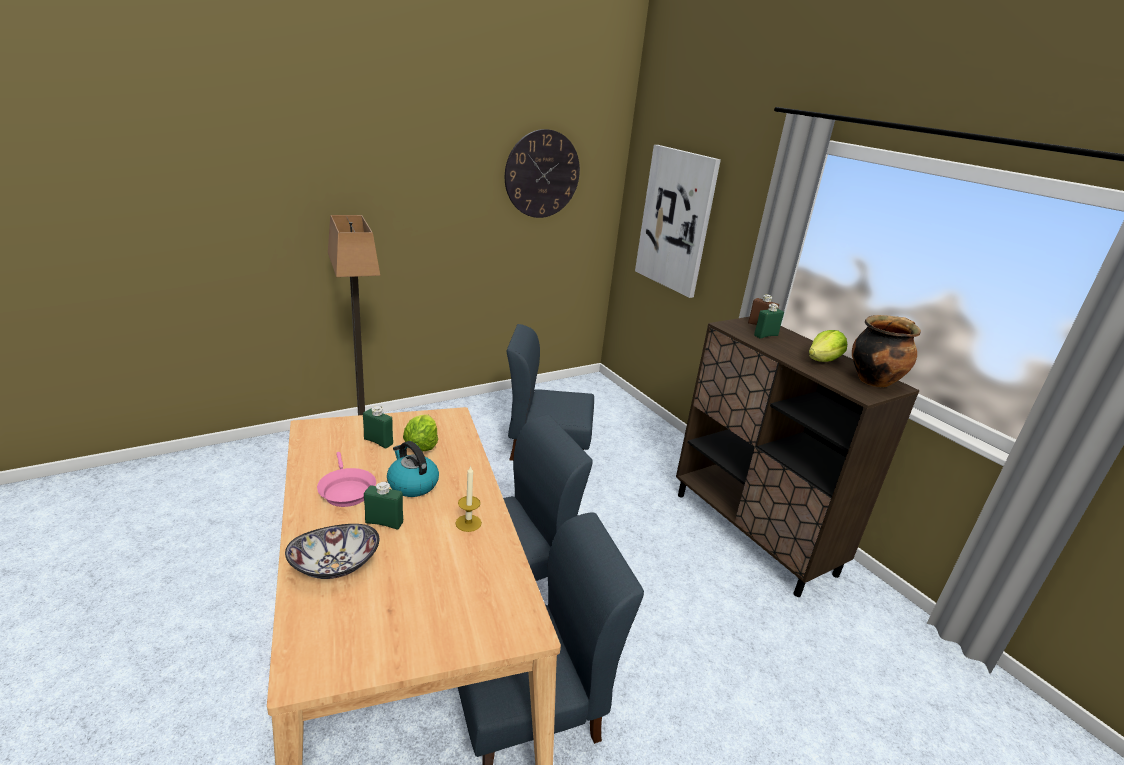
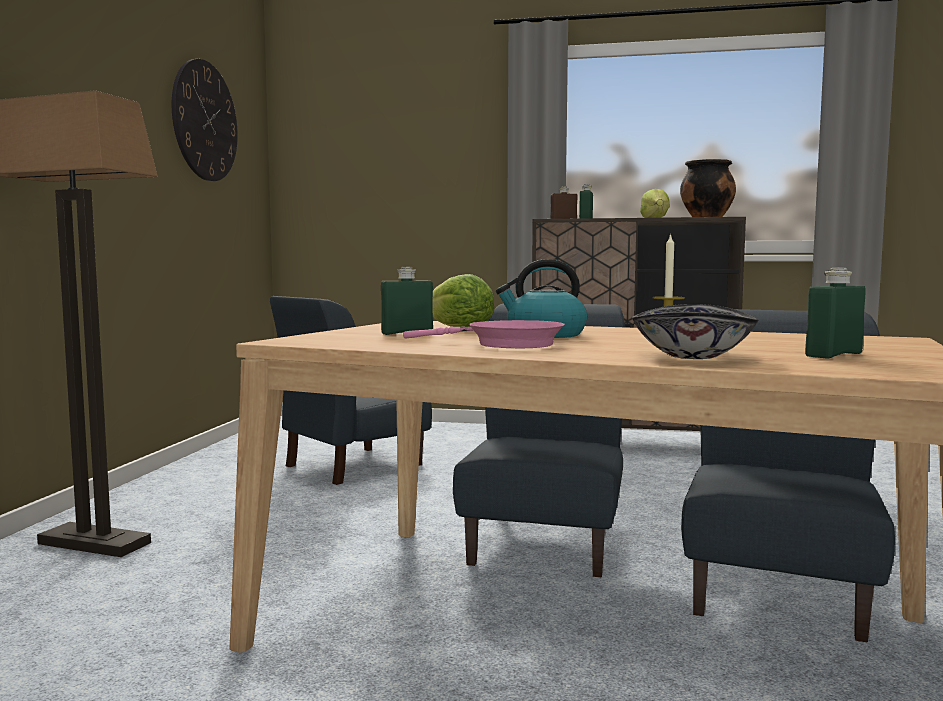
camera: 45 degrees left, 20 degrees down
green bottle [364,481,403,530] -> green bottle moved to [805,268,866,359]
picture [635,145,721,298] -> none

